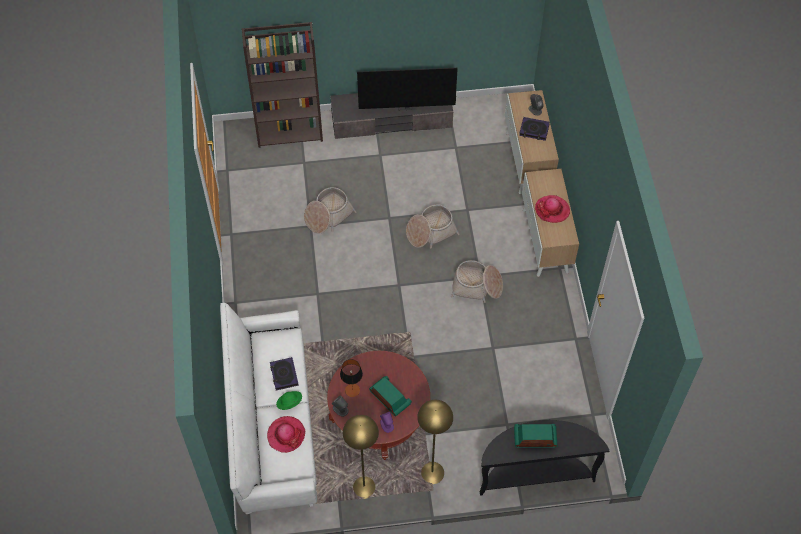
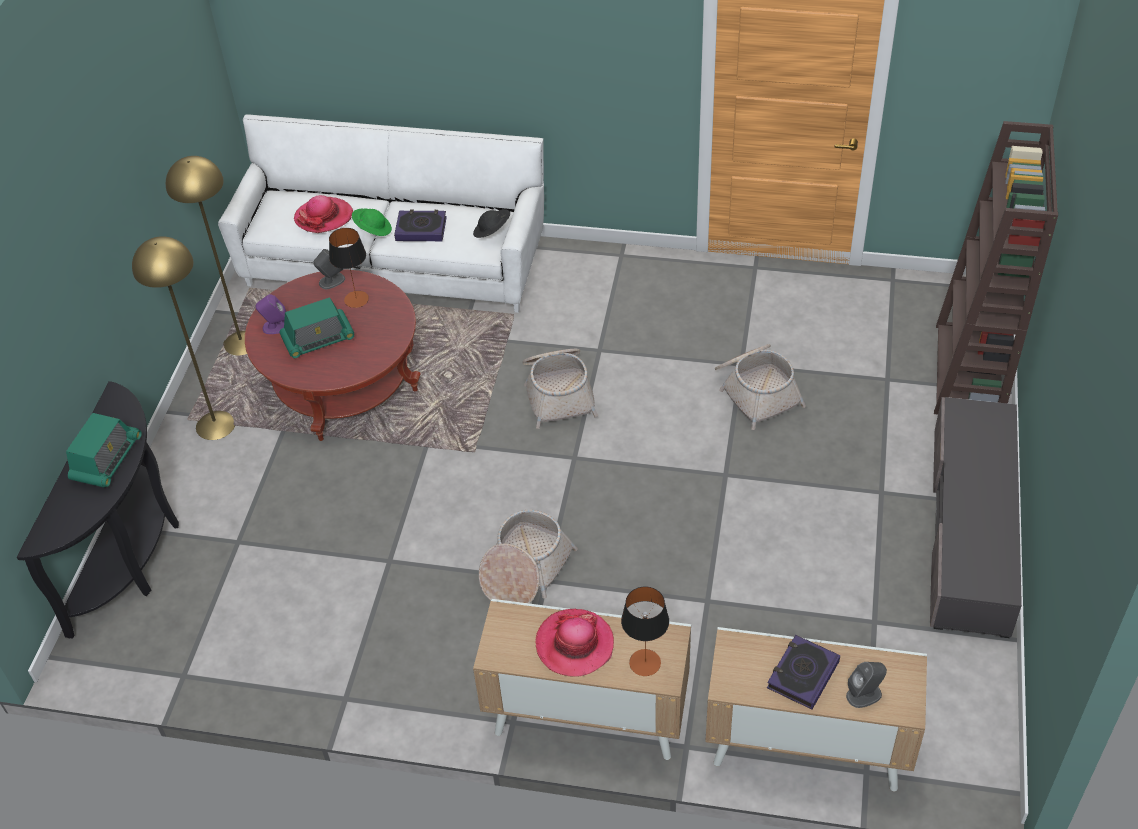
camera: 110 degrees right, 10 degrees down
television [357,68,458,110] -> none
basket [406,204,459,248] -> basket moved to [522,349,598,429]
none -> black hat [473,209,510,238]
none -> table lamp [621,587,669,676]

